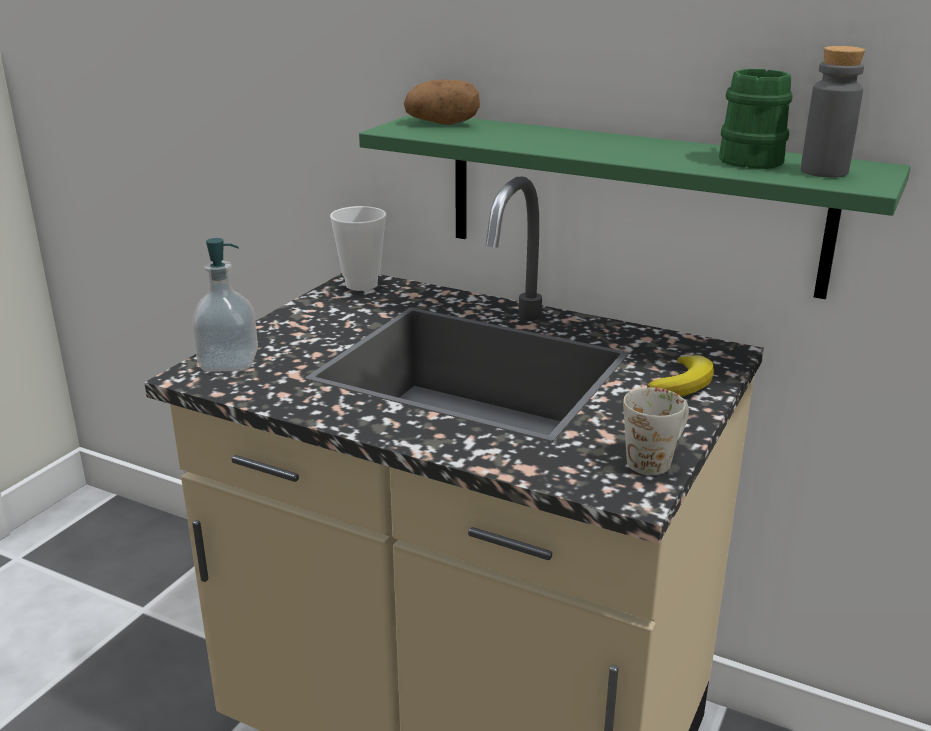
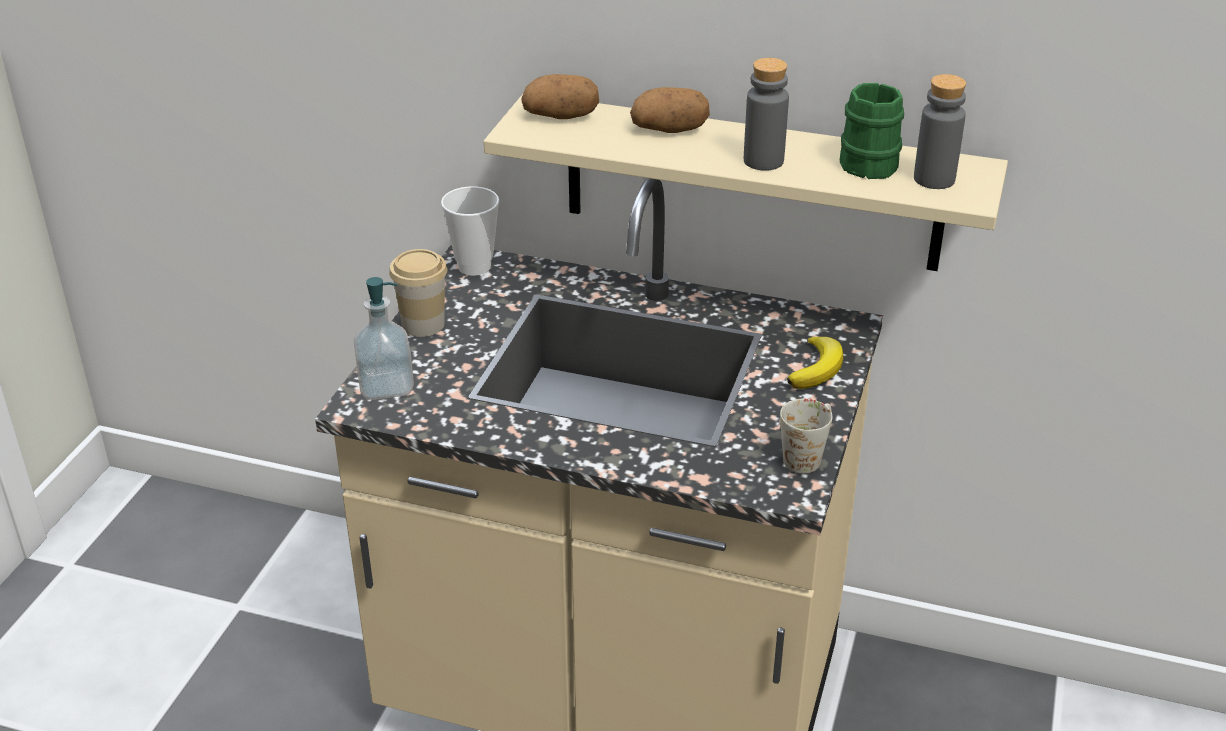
camera: 10 degrees left, 10 degrees up
green shelf [359,115,911,299] -> beige shelf [484,94,1008,271]
none -> cup [389,249,447,337]
none -> potato [630,87,710,133]
none -> grey bottle [744,58,789,171]

